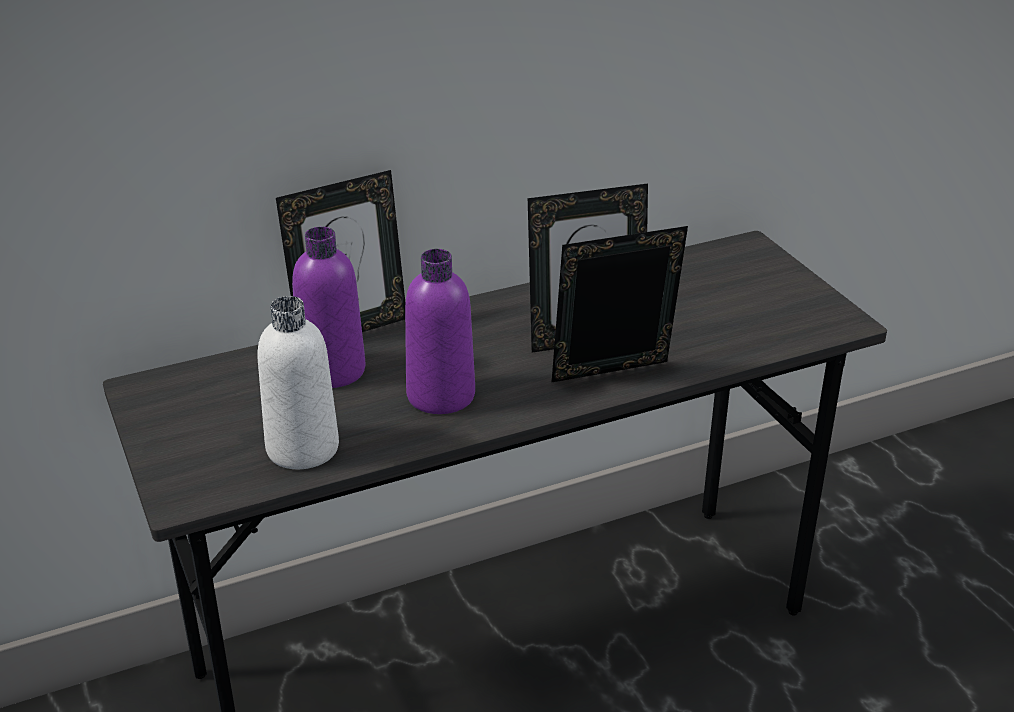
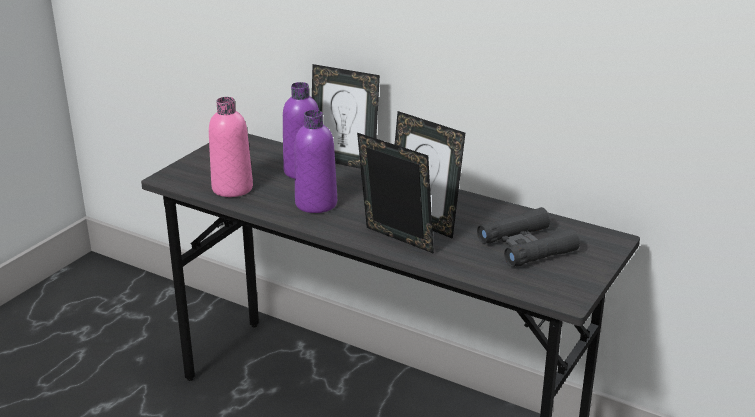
camera: 55 degrees right, 5 degrees down
white bottle [258,296,339,469] -> pink bottle [209,97,253,197]
none -> black binoculars [477,207,580,267]

